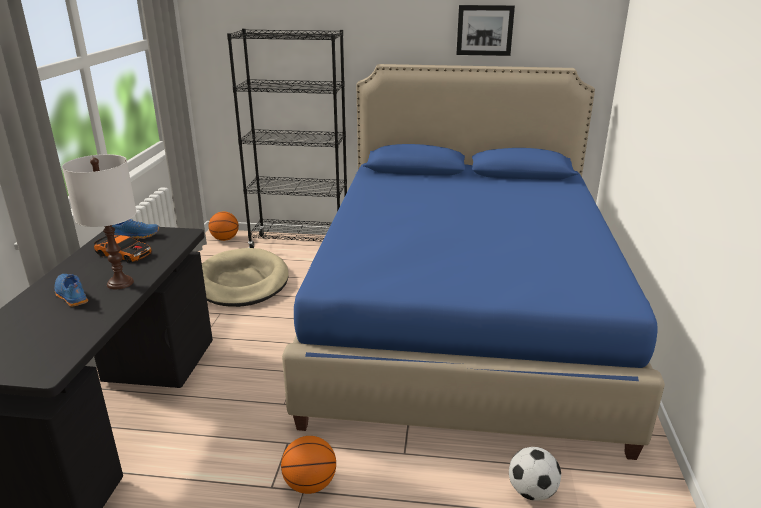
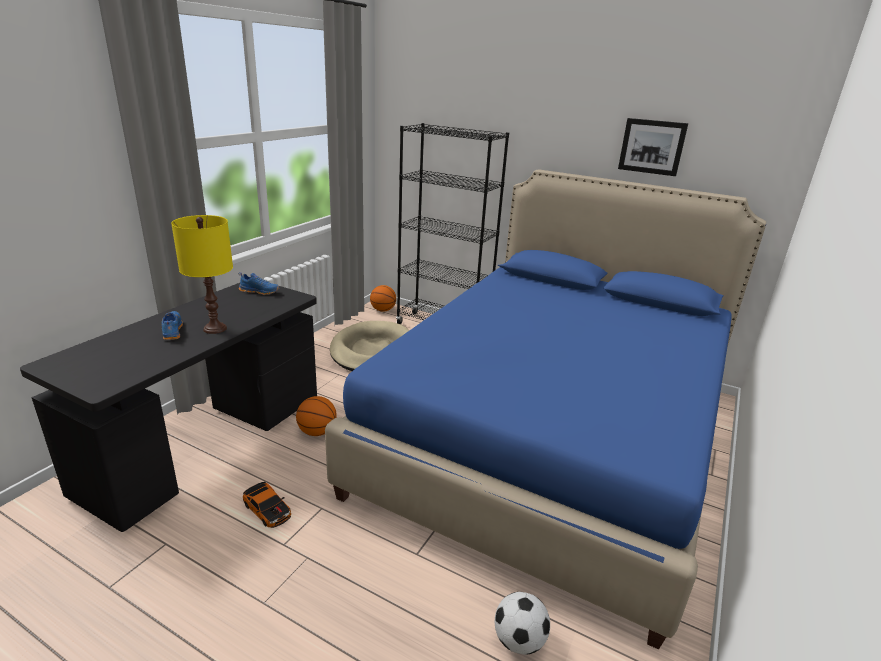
camera: 20 degrees right, 0 degrees up
white table lamp [62,154,137,289] -> yellow table lamp [171,215,233,334]
toy car [94,235,152,263] -> toy car moved to [243,482,291,528]
basketball [281,436,336,494] -> basketball moved to [296,396,337,436]

